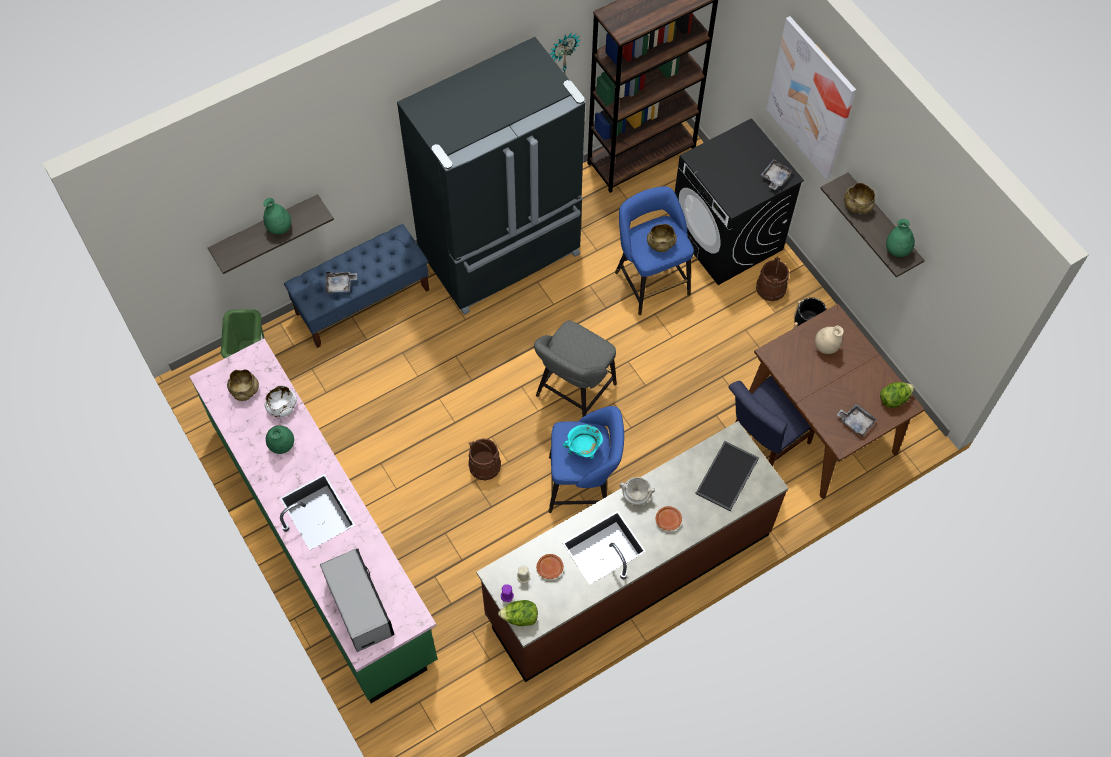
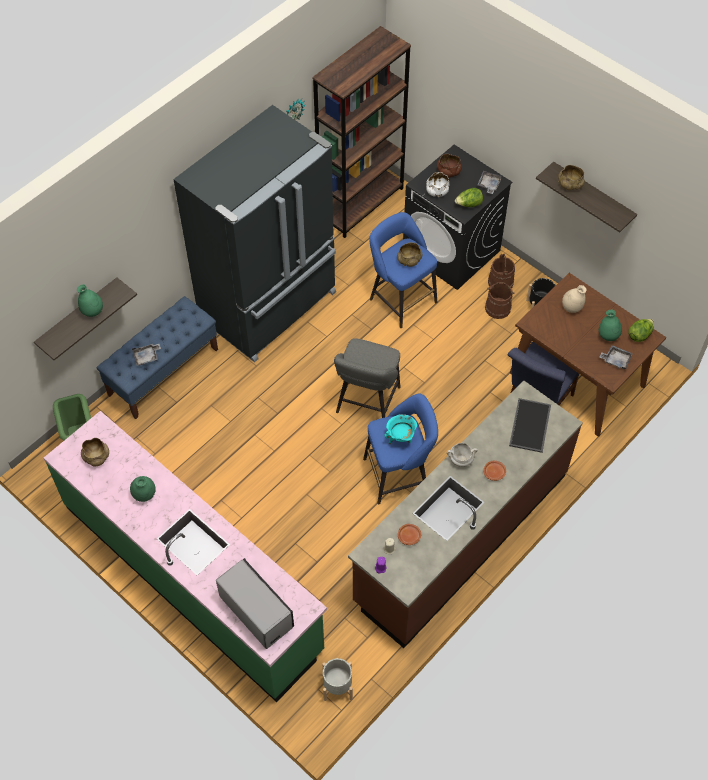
camera: 15 degrees left, 5 degrees down
white bowl [265,386,297,418] -> white bowl moved to [426,172,449,197]
brown bucket [468,438,501,480] -> brown bucket moved to [485,282,515,319]
lettuce [498,600,538,626] -> lettuce moved to [455,188,483,207]
picture [766,16,856,180] -> none
green vase [886,219,915,257] -> green vase moved to [599,310,622,341]
none -> grey planter [323,658,353,701]
none -> brown bowl [437,154,462,178]

